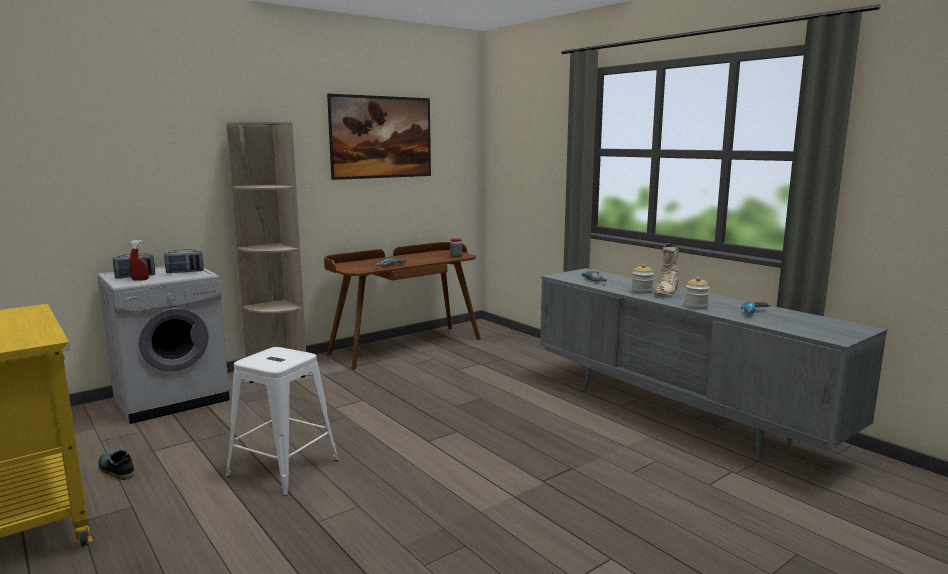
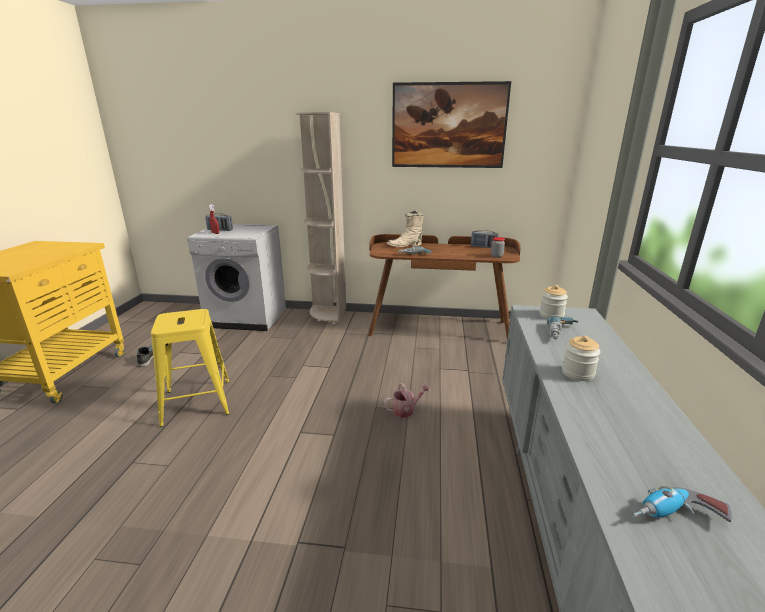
camera: 45 degrees right, 10 degrees up
radio [164,249,204,273] -> radio moved to [471,230,499,248]
white stool [226,347,339,496] -> yellow stool [151,309,229,427]
beige boot [654,243,679,296] -> beige boot moved to [387,210,424,247]
jar [684,277,710,309] -> jar moved to [539,285,568,319]
none -> watering can [384,383,430,418]

